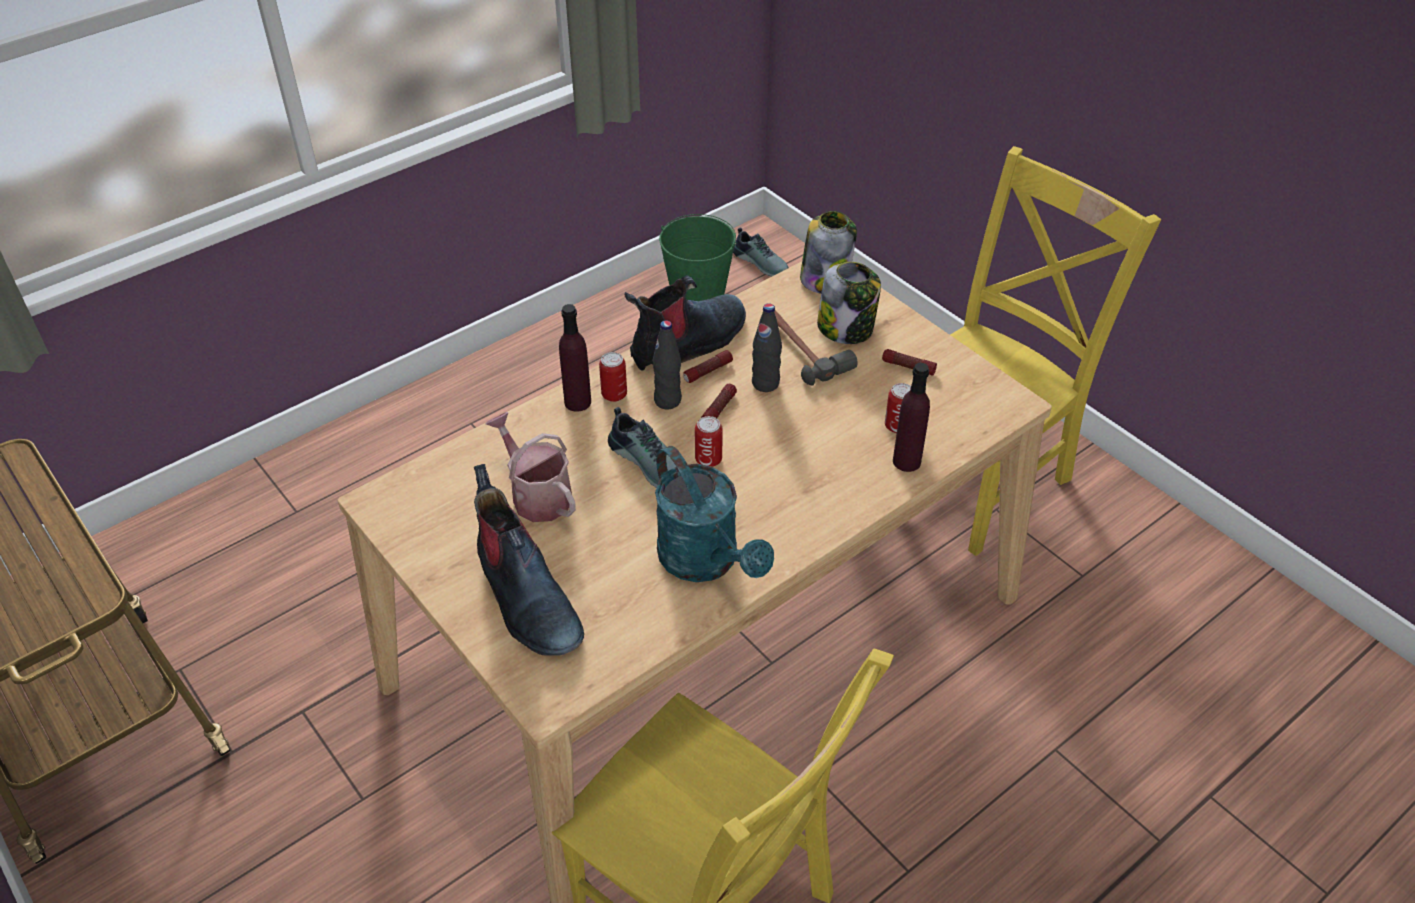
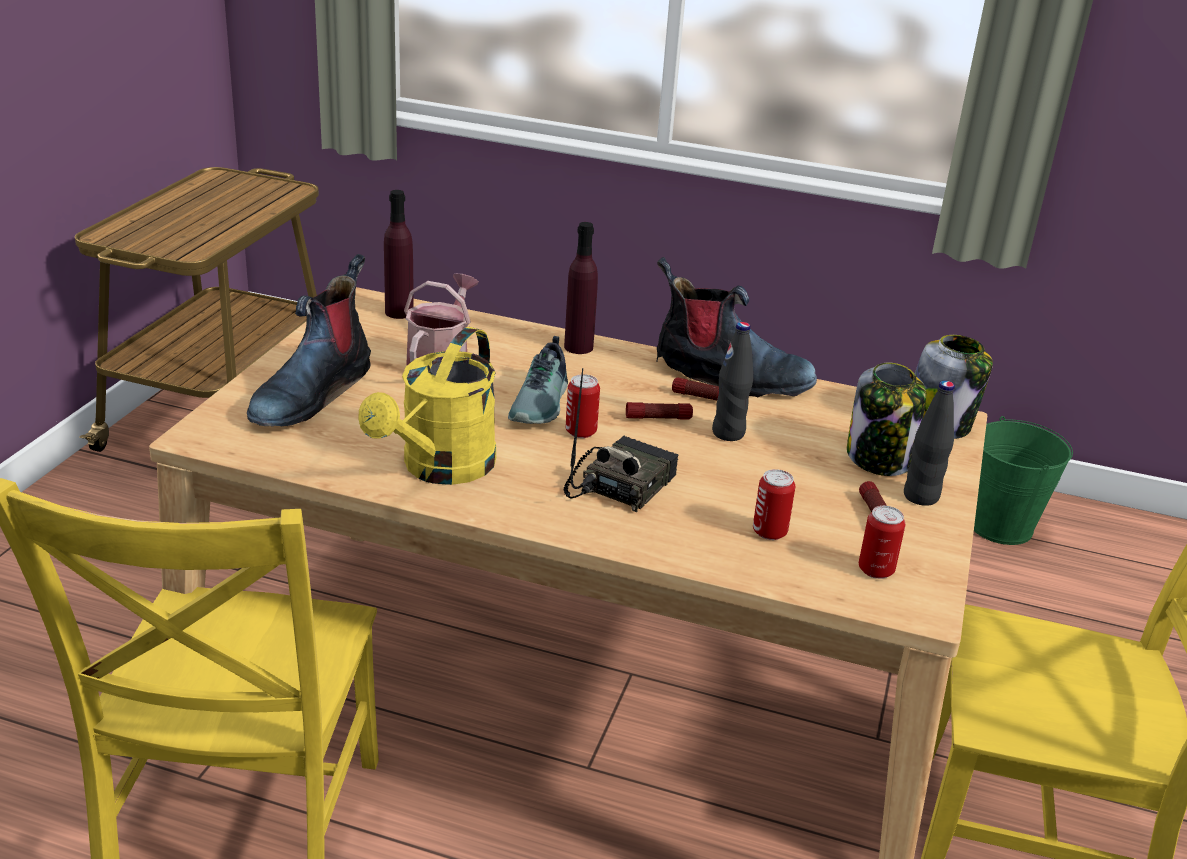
camera: 55 degrees right, 15 degrees down
can [599,352,627,402] -> can moved to [859,506,906,579]
black bottle [653,320,682,409] -> black bottle moved to [904,381,955,506]
turquoise watering can [655,446,774,582] -> yellow watering can [358,327,496,485]
shoe [733,227,789,277] -> none
hammer [774,310,858,385] -> none
purple bottle [893,363,930,472] -> purple bottle moved to [384,190,414,319]
none -> radio [563,368,678,512]

